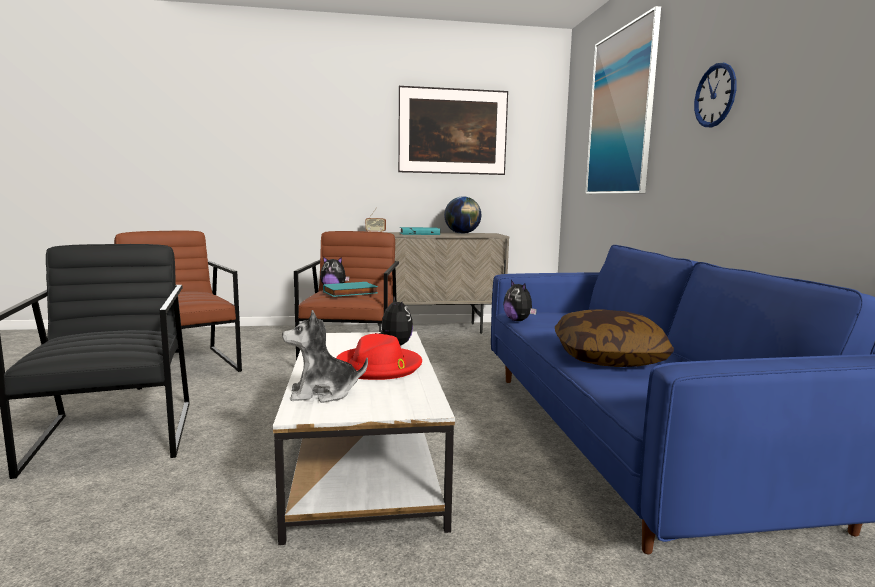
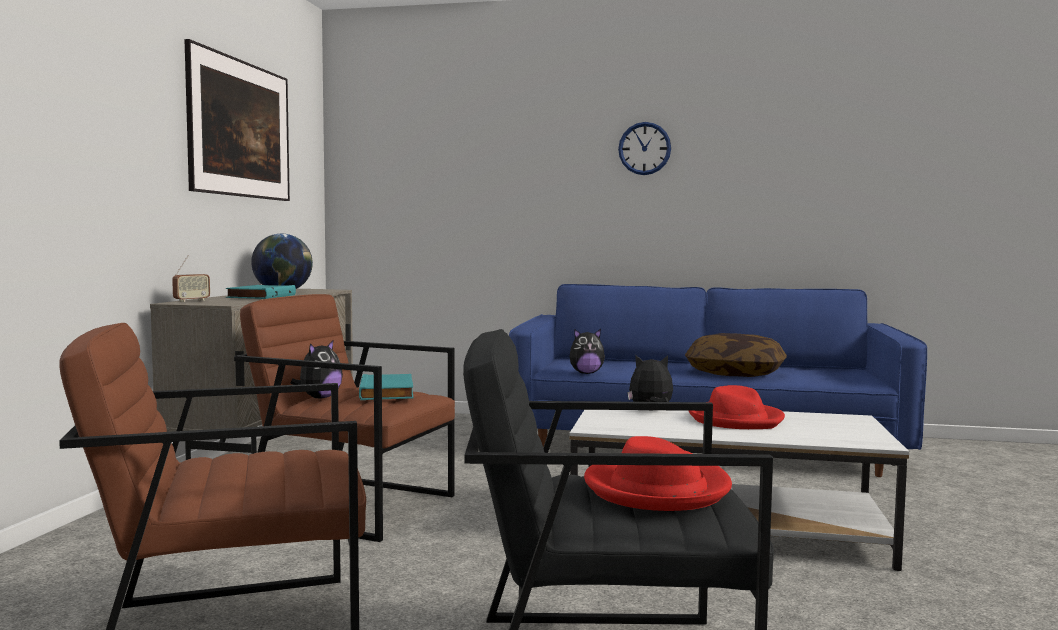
camera: 70 degrees left, 5 degrees down
plush toy [282,310,368,403] -> none
picture [585,6,661,194] -> none
none -> red hat [584,436,732,511]

